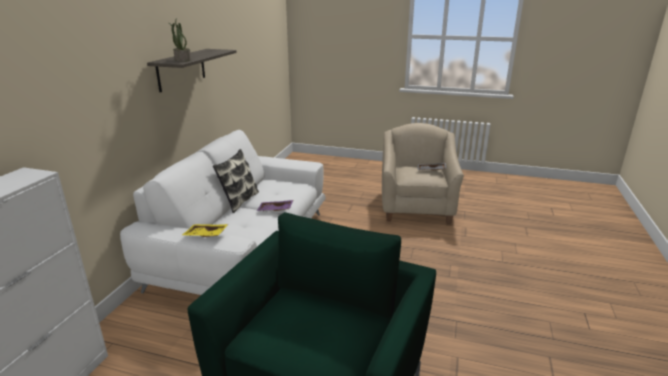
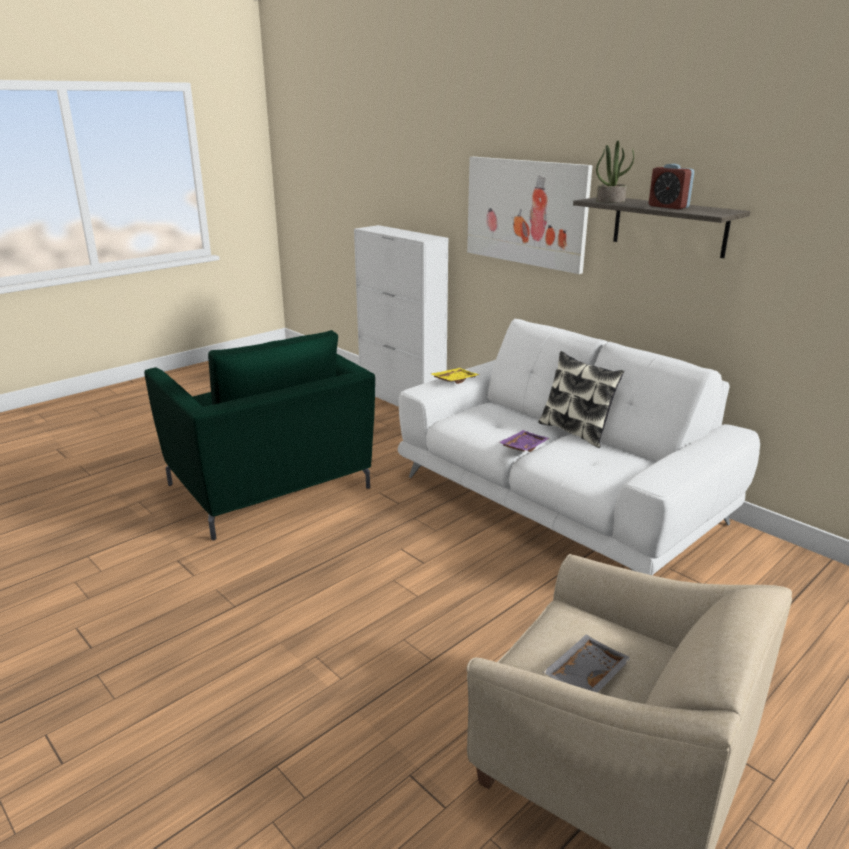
camera: 120 degrees right, 0 degrees up
none -> picture [467,157,593,274]
none -> alarm clock [649,164,694,209]

